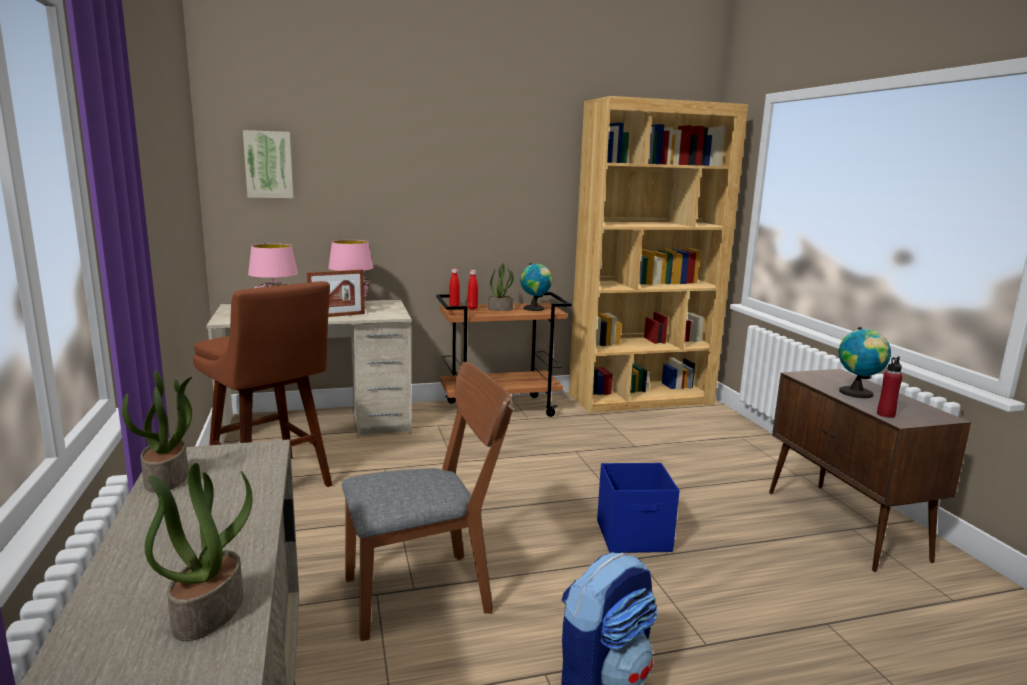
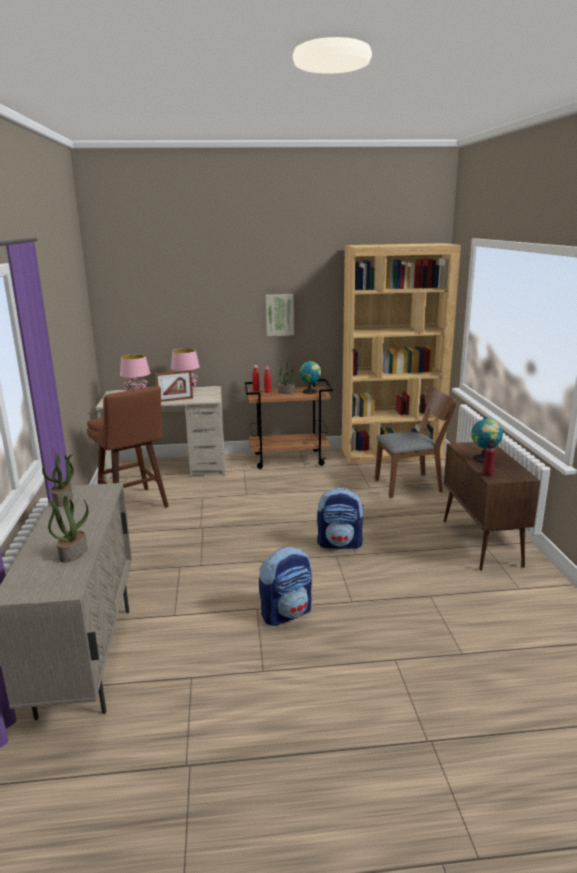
camera: 10 degrees right, 5 degrees up
picture [243,130,294,198] -> picture moved to [266,294,294,336]
brown chair [342,362,513,641] -> brown chair moved to [375,385,456,498]
blue storage box [597,463,679,553] -> backpack [317,488,364,549]

